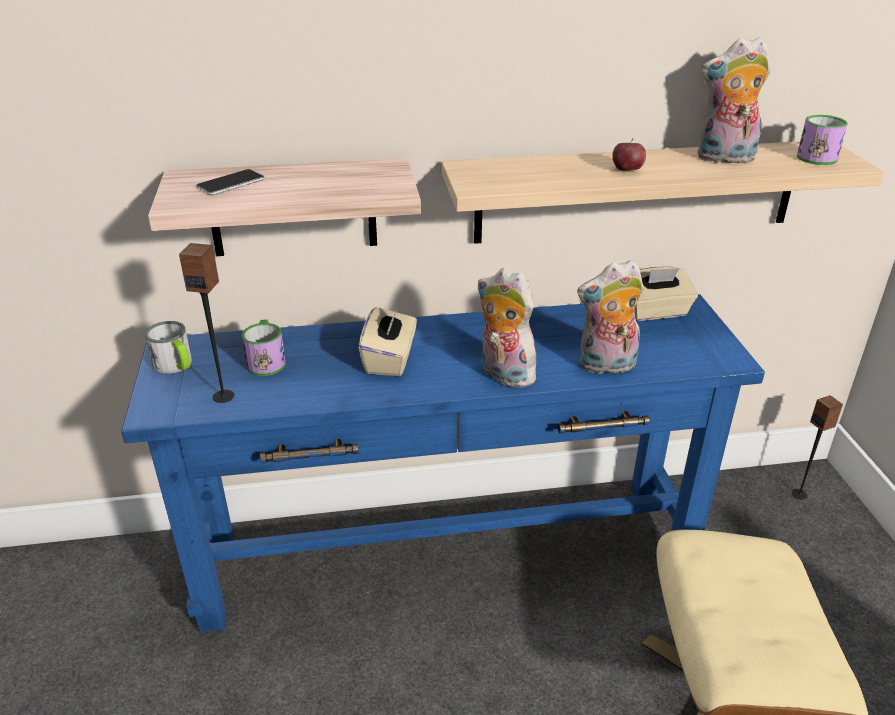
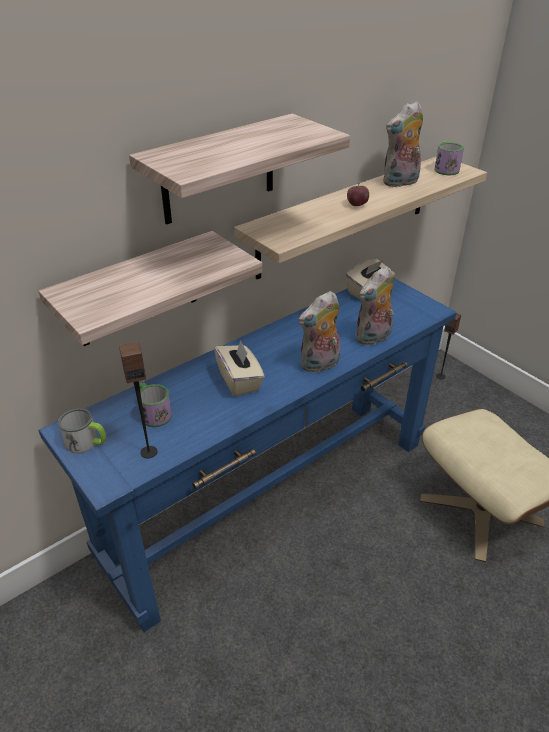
camera: 30 degrees left, 5 degrees up
phone [196,169,264,195] -> none
plush toy [478,268,539,388] -> plush toy turned 45 degrees counterclockwise [298,291,340,373]
none -> shelf [129,114,350,225]

